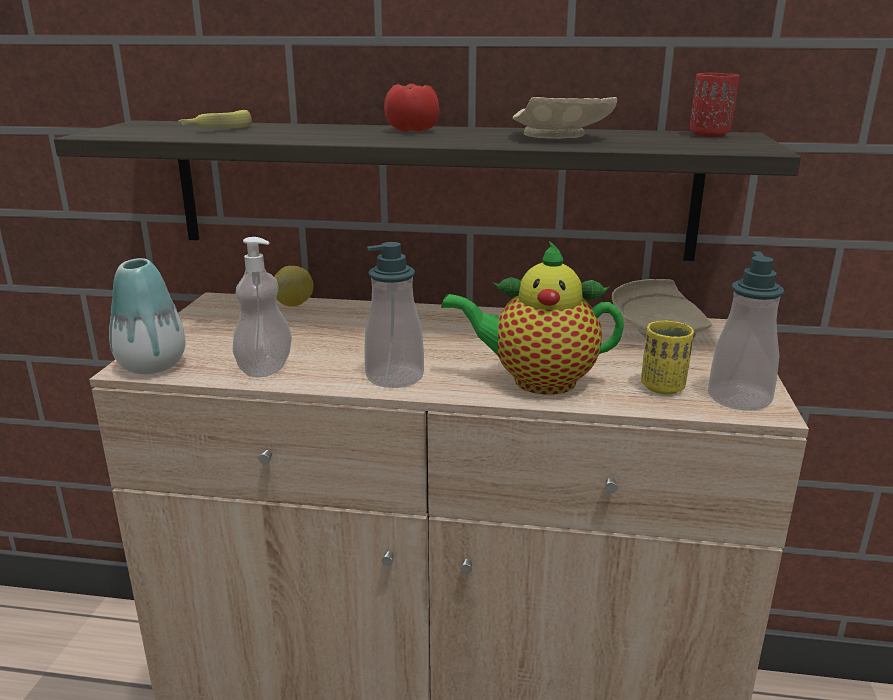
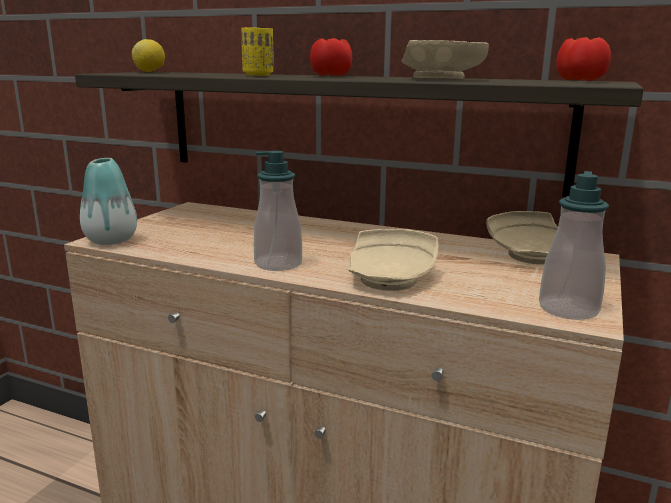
camera: 15 degrees right, 5 degrees down
banana [178,110,252,129] -> none
soap dispenser [233,237,292,377] -> none
lemon [274,266,314,307] -> lemon moved to [132,39,165,72]
teapot [441,241,624,395] -> beige plate [348,229,439,291]
yellow cup [641,321,694,395] -> yellow cup moved to [241,27,273,76]
red cup [689,73,739,137] -> tomato [556,37,611,81]

